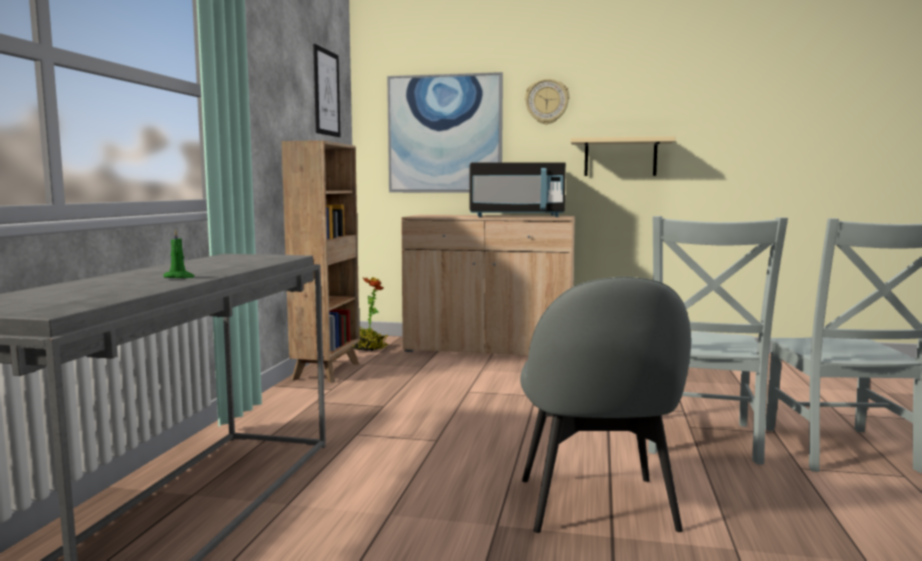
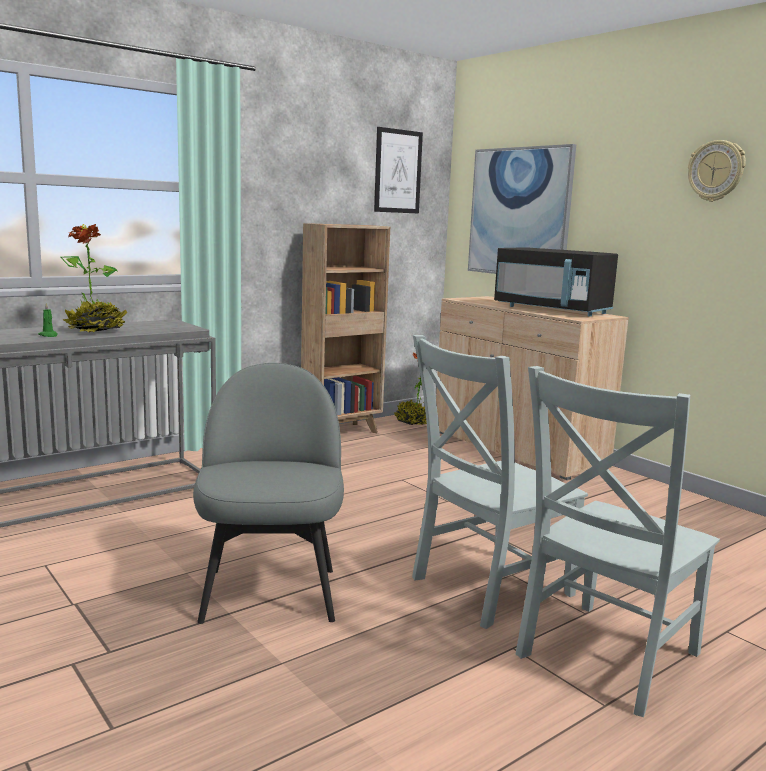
camera: 40 degrees right, 5 degrees up
grey chair [520,277,691,533] -> grey chair turned 135 degrees clockwise [193,363,344,624]
wall clock [525,79,570,124] -> wall clock moved to [688,140,746,202]
beige shelf [570,136,676,176] -> none
none -> potted plant [60,224,127,332]

